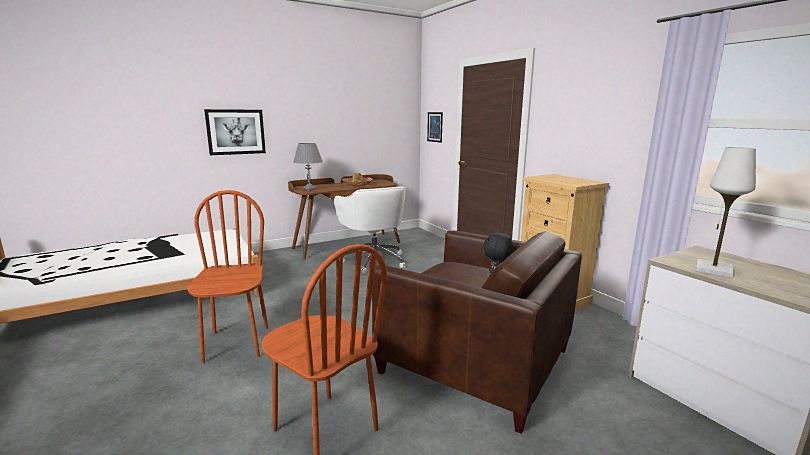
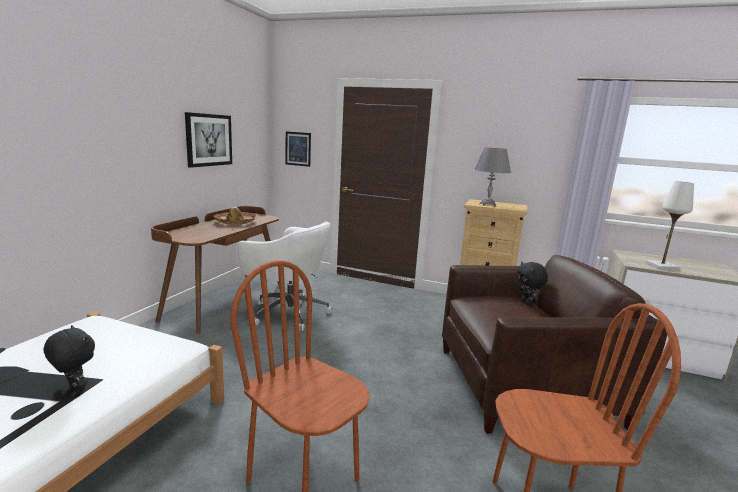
camera: 40 degrees left, 0 degrees up
picture [204,109,266,155] -> picture moved to [185,112,232,168]
grey table lamp [293,143,323,191] -> grey table lamp moved to [475,148,511,207]
none -> black plush toy [44,325,95,394]

